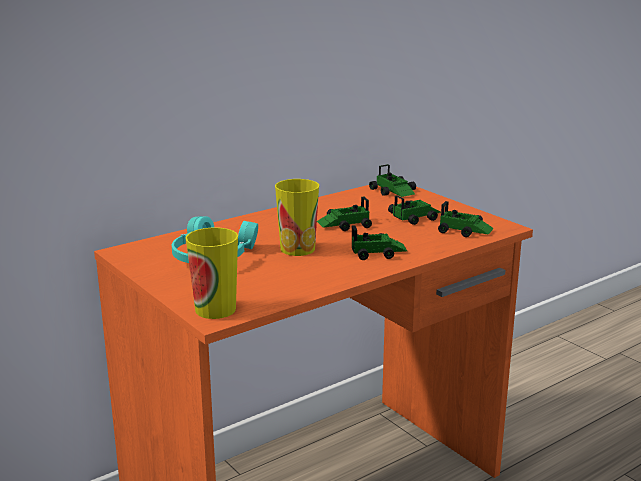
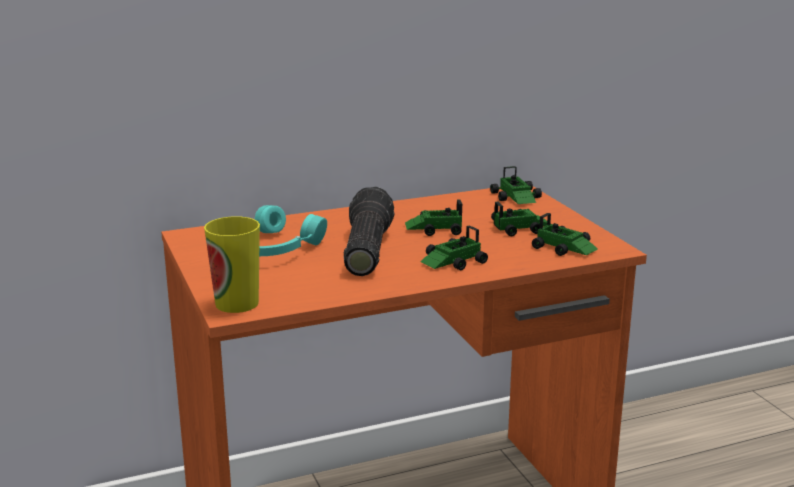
camera: 15 degrees right, 0 degrees up
cup [275,179,319,256] -> flashlight [344,187,395,276]
toy car [352,225,407,260] -> toy car turned 135 degrees clockwise [421,225,488,270]

